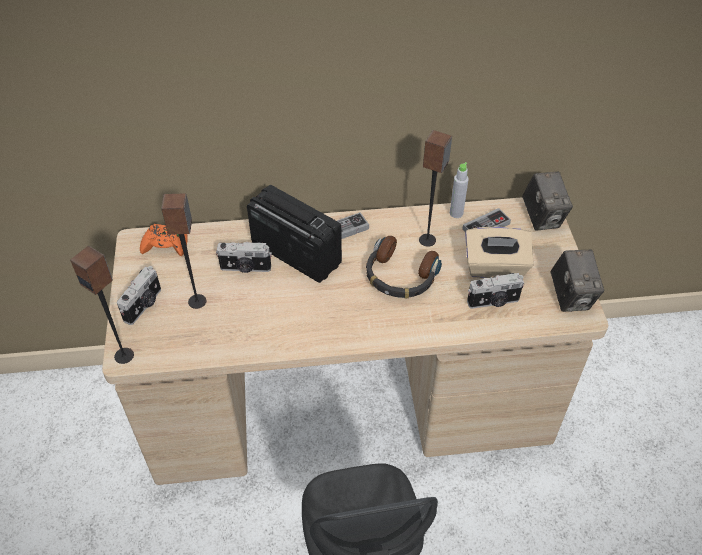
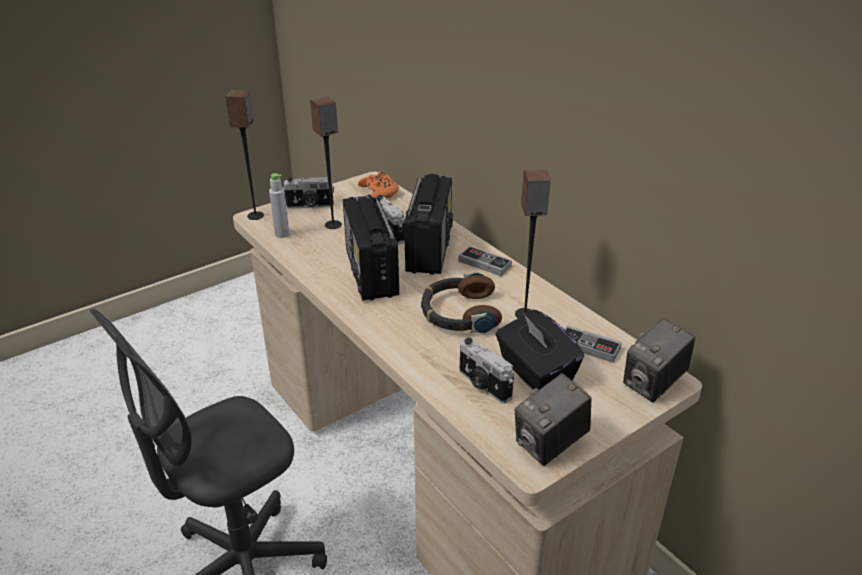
camera: 60 degrees right, 15 degrees down
grey bottle [450,162,469,218] -> grey bottle moved to [269,173,289,238]
beige tissue box [465,226,534,278] -> black tissue box [495,309,584,390]
none -> radio [343,195,399,301]

